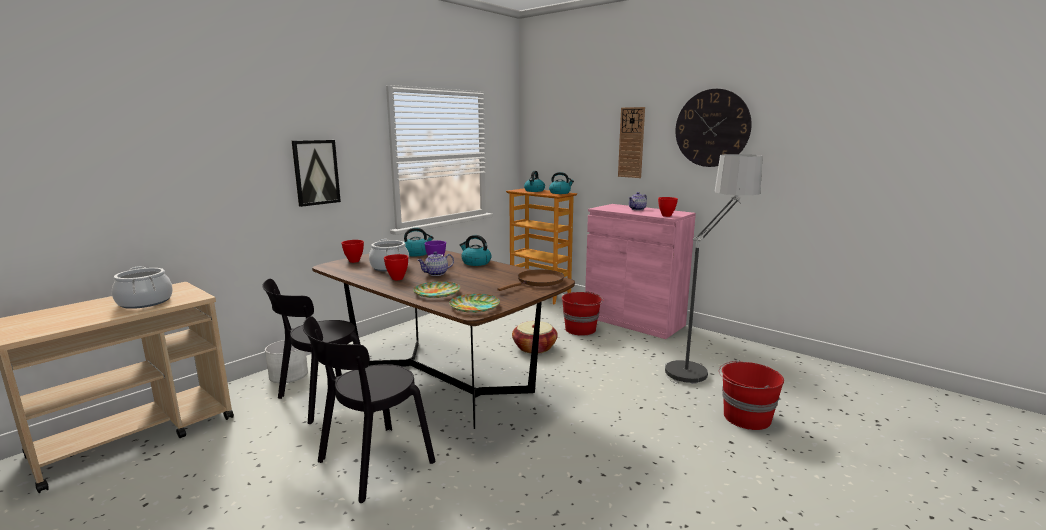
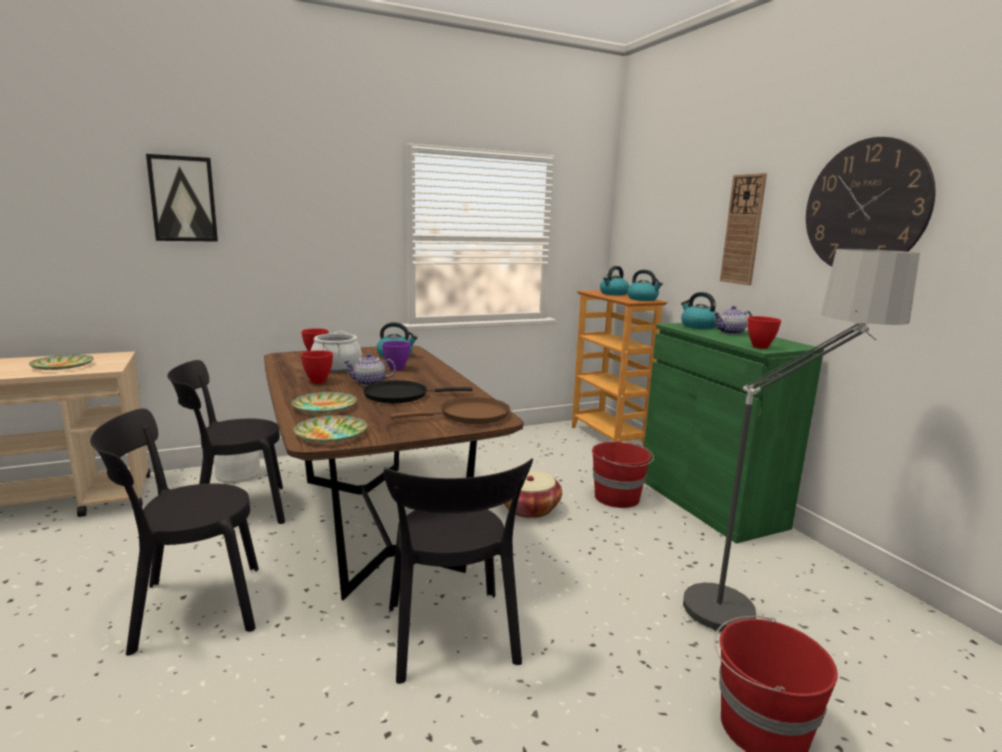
camera: 25 degrees right, 0 degrees up
cooking pot [112,266,173,309] -> plate [29,355,94,370]
picture [292,140,341,207] -> picture moved to [146,154,218,242]
kettle [460,235,491,266] -> kettle moved to [681,292,716,329]
pink cabinet [585,204,696,339] -> green cabinet [644,323,824,544]
none -> black frying pan [363,380,472,403]
none -> black chair [384,458,533,684]

